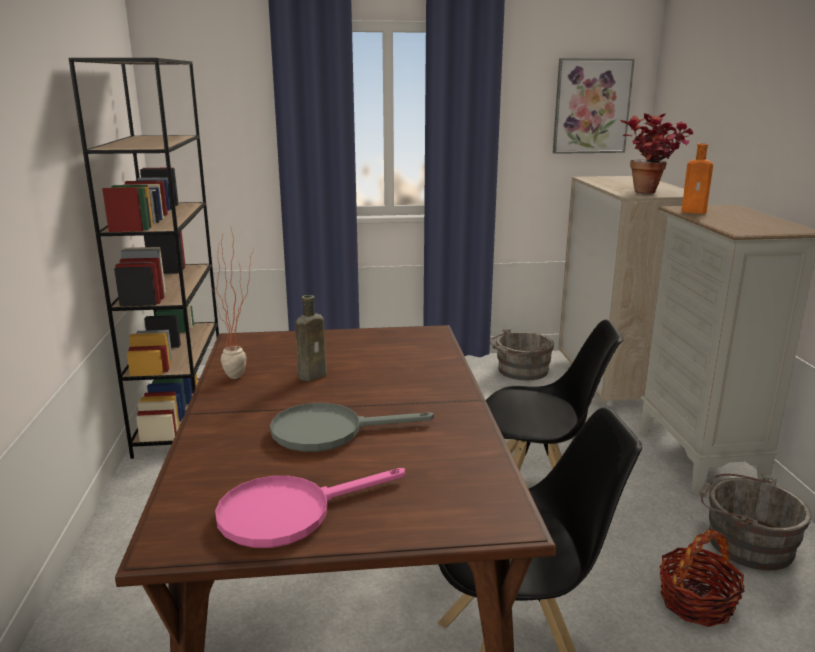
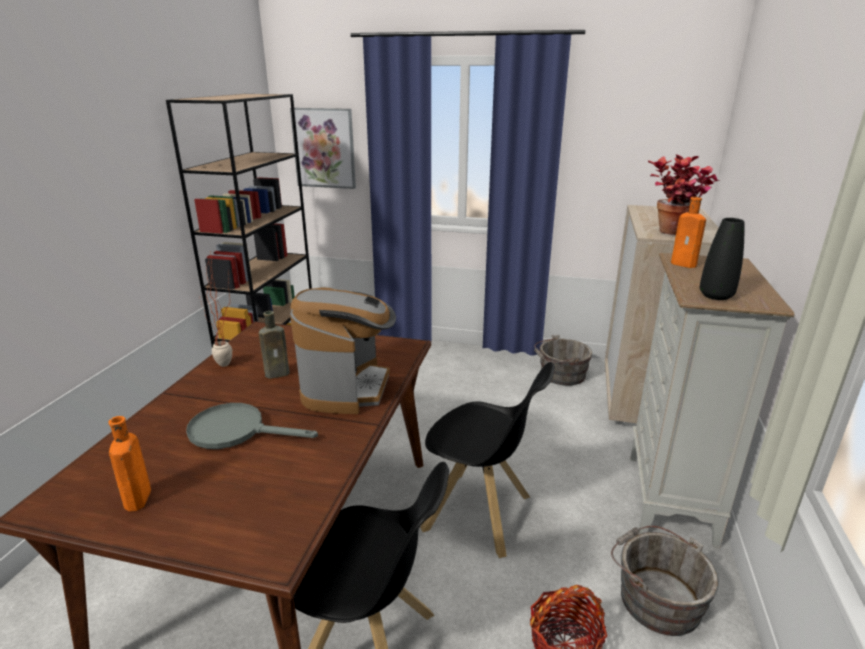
camera: 20 degrees right, 5 degrees up
pink frying pan [215,468,405,548] -> orange bottle [108,416,151,511]
picture [553,58,635,154] -> picture moved to [290,108,356,189]
none -> coffee machine [290,287,396,414]
none -> black vase [700,218,745,300]

